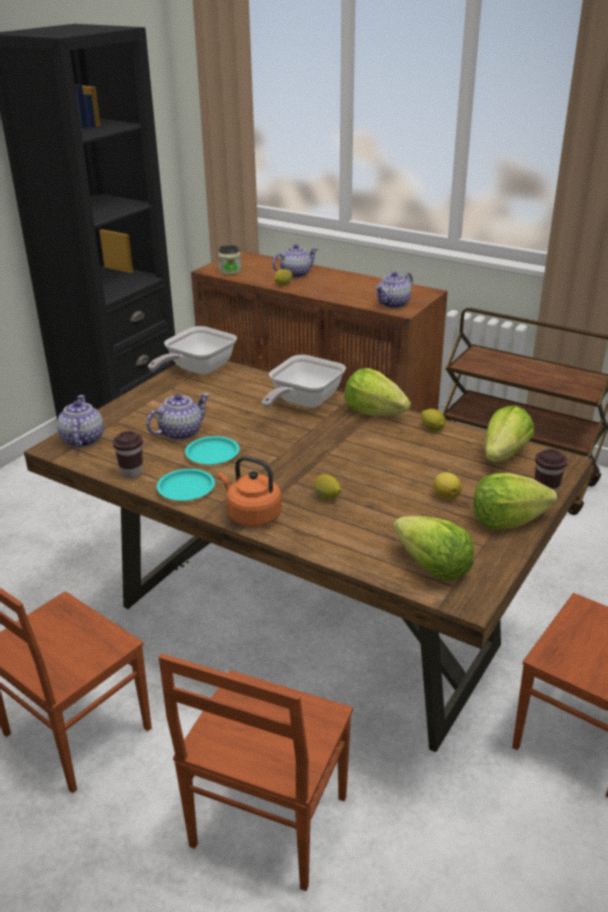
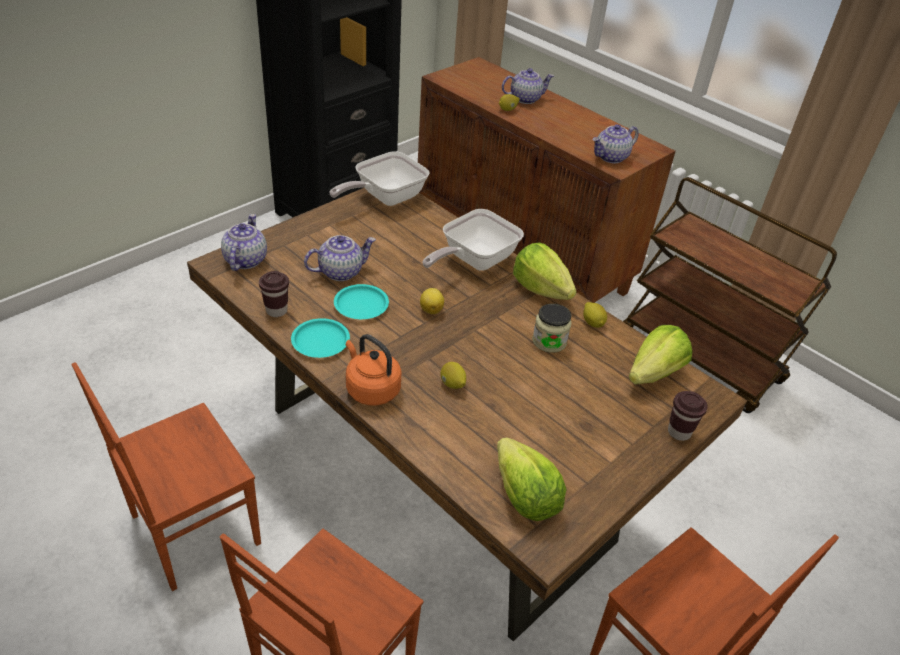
camera: 10 degrees right, 10 degrees up
jar [218,245,242,275] -> jar moved to [532,304,572,353]
lemon [434,472,462,500] -> lemon moved to [420,288,444,314]
lettuce [473,473,557,530] -> none

